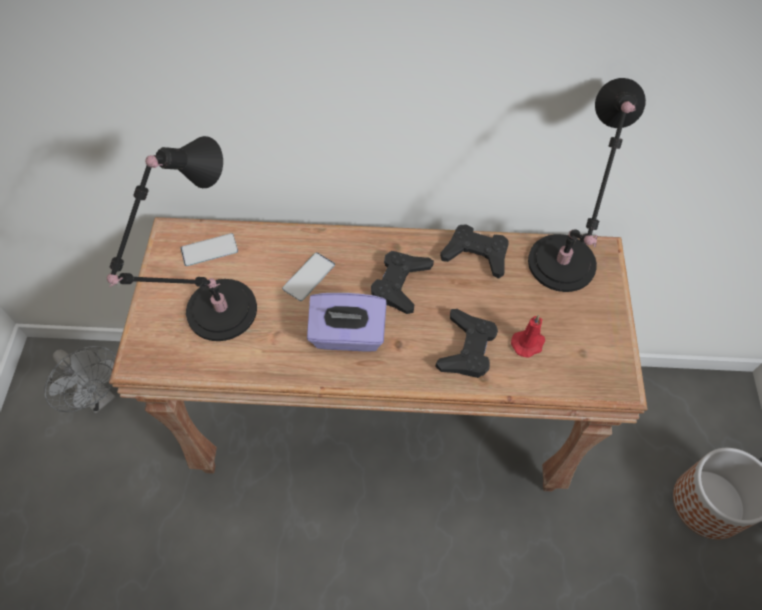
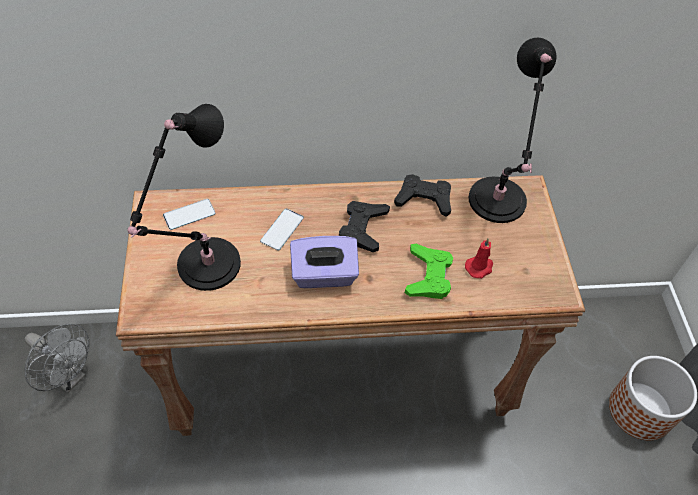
camera: 10 degrees left, 5 degrees down
black game controller [435,309,498,378] -> green game controller [405,244,453,299]

